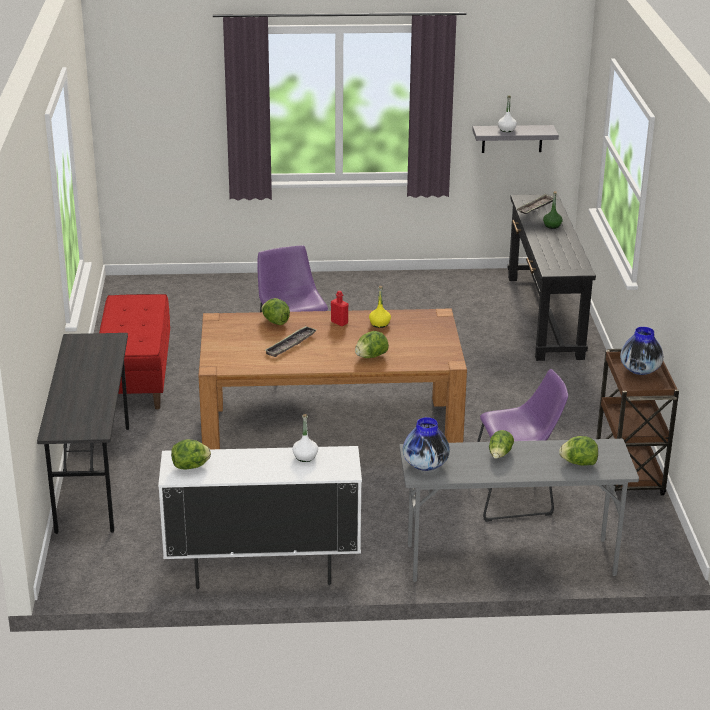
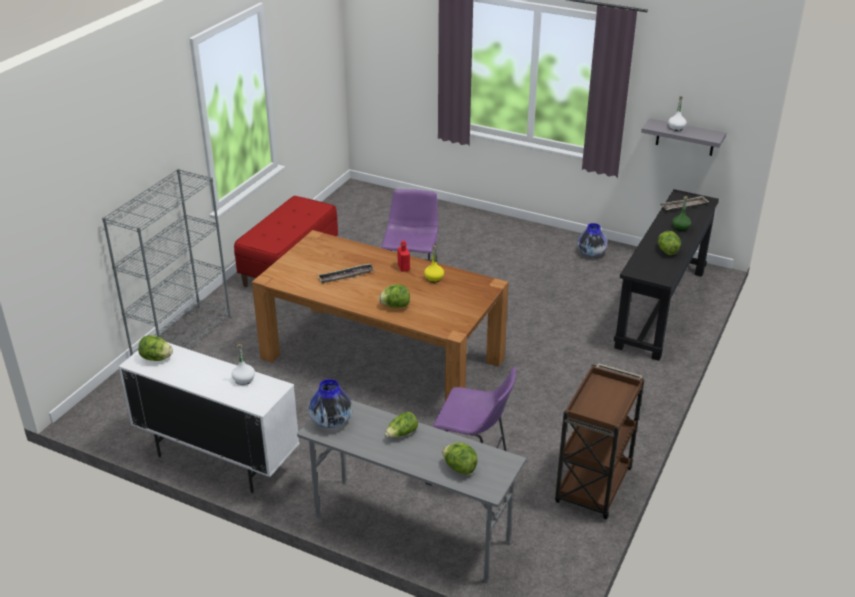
camera: 30 degrees right, 5 degrees up
grey desk [37,333,129,534] -> grey bookcase [102,169,231,356]
lettuce [261,298,290,325] -> lettuce moved to [658,231,681,255]
vase [620,327,663,375] -> vase moved to [577,223,607,257]

